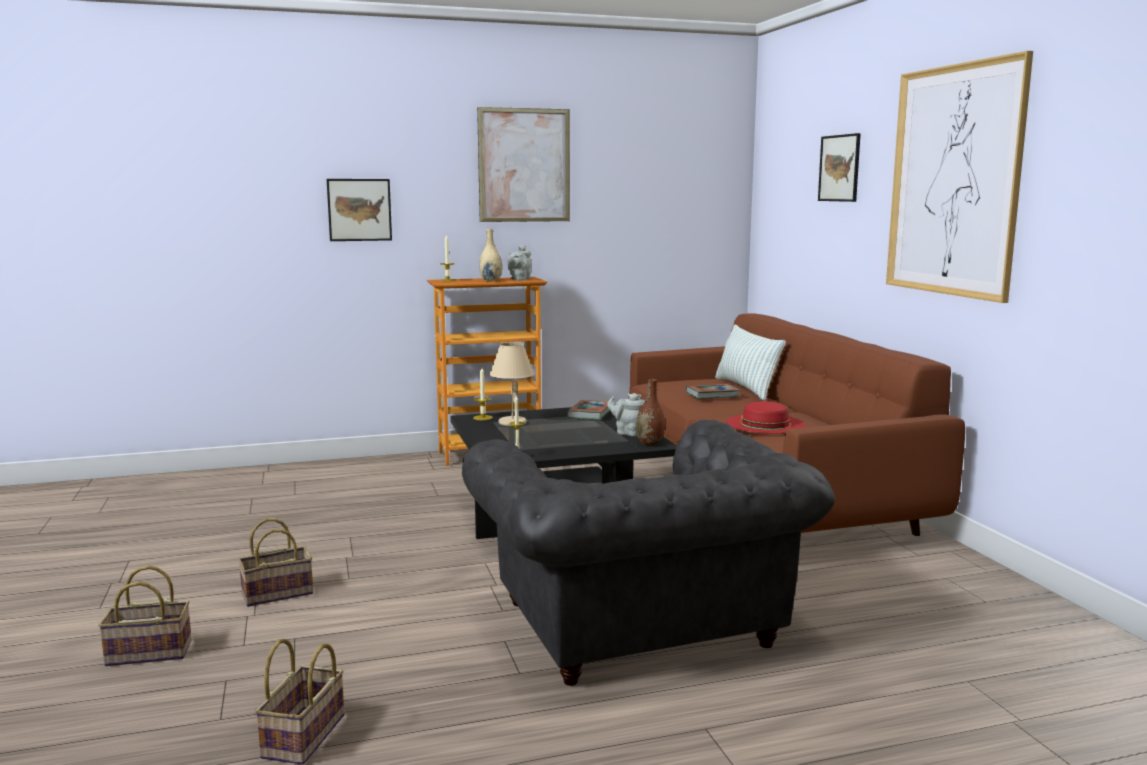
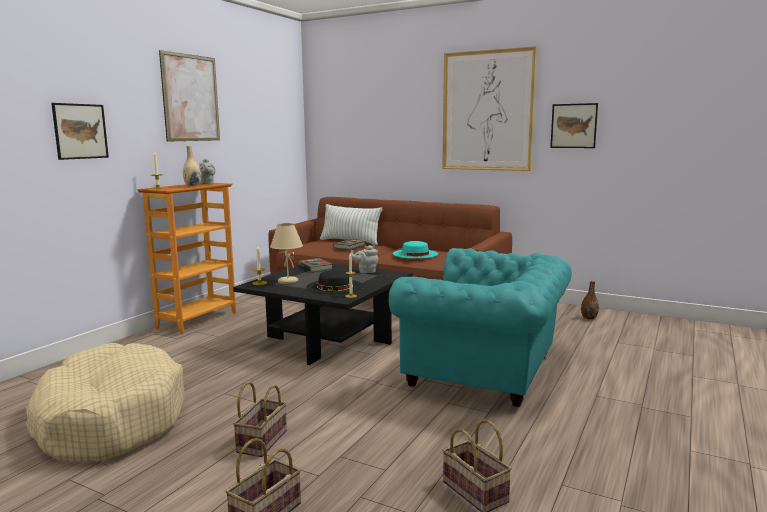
camera: 45 degrees left, 0 degrees up
grey armchair [462,420,835,686] -> turquoise armchair [389,248,572,407]
brown vase [636,379,665,445] -> brown vase moved to [581,281,599,320]
red hat [726,401,805,434] -> turquoise hat [393,241,438,259]
picture [818,133,861,202] -> picture moved to [550,103,598,148]
none -> beige dog bed [26,343,184,462]
none -> black hat [306,270,364,294]

